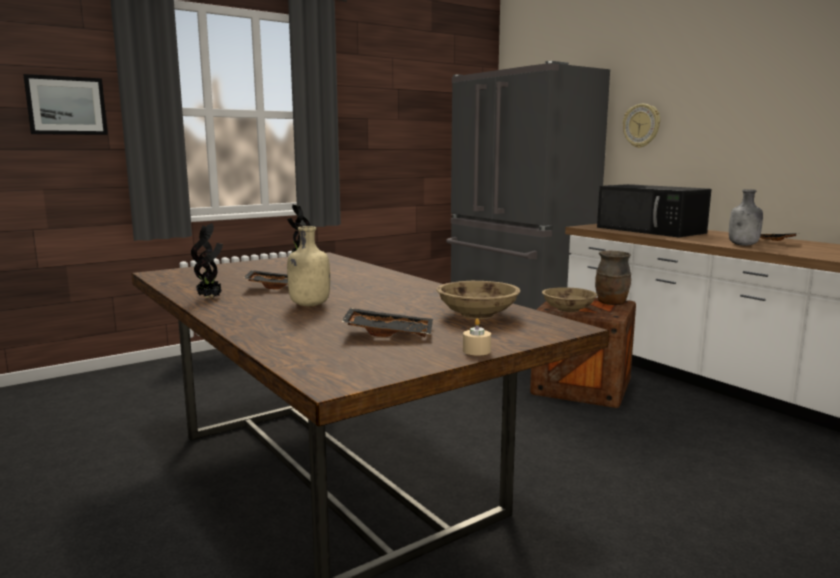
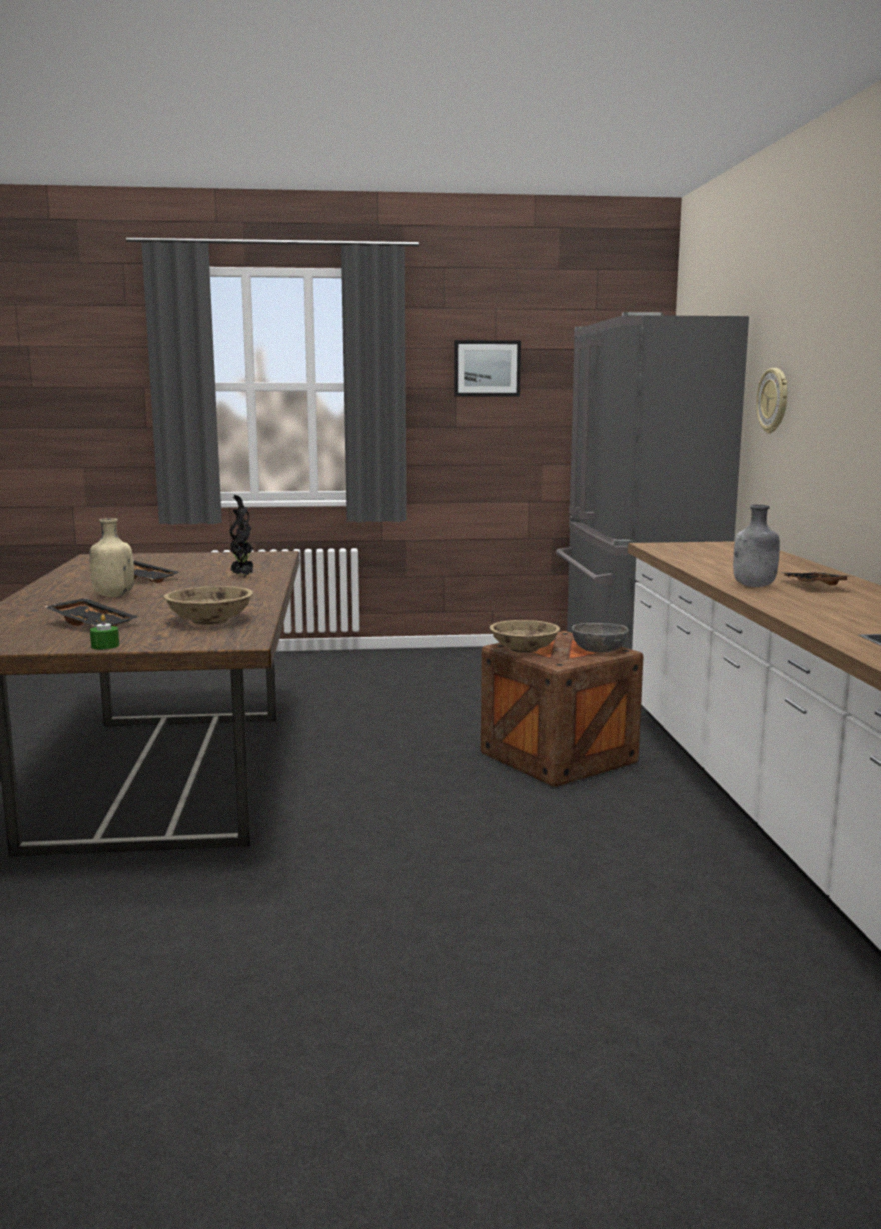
camera: 30 degrees right, 0 degrees up
picture [23,74,108,135] -> picture moved to [454,340,521,396]
potted plant [191,223,223,298] -> potted plant moved to [230,507,255,577]
beige candle [463,319,491,356] -> green candle [90,615,119,649]
brown vase [595,251,631,305] -> grey bowl [572,623,629,653]
black microwave [597,184,711,237] -> none

